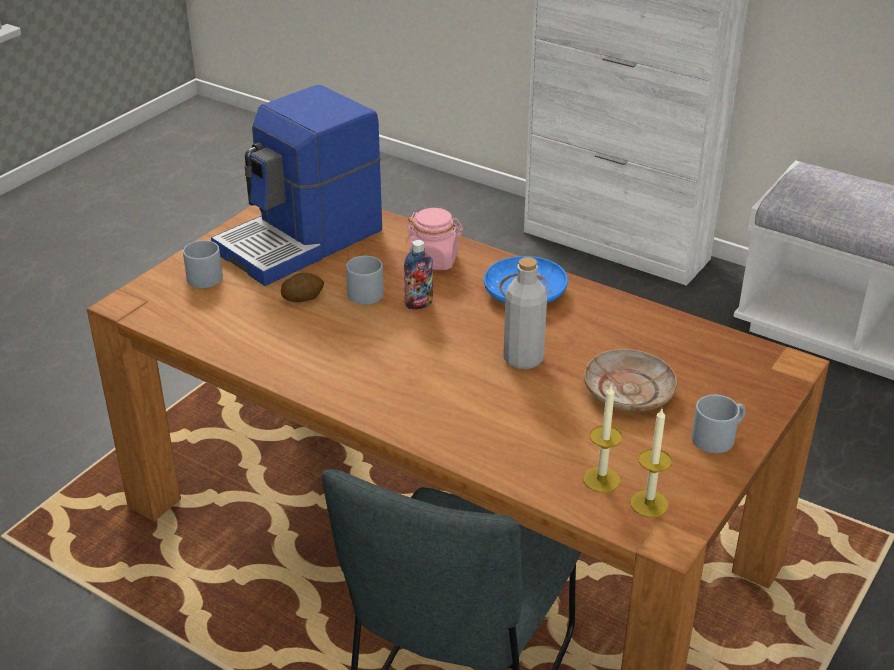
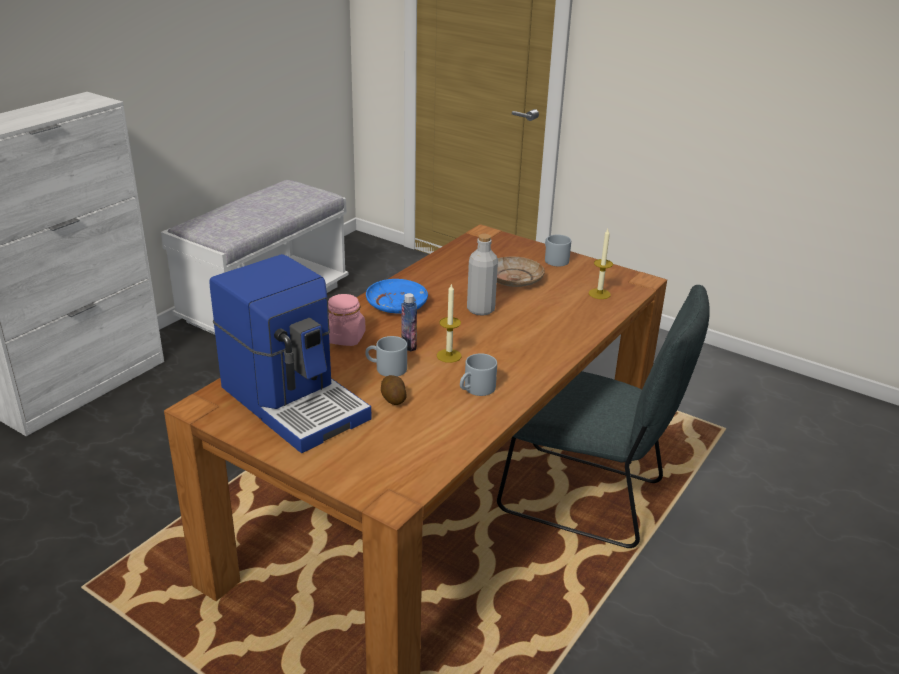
camera: 90 degrees left, 5 degrees down
grey mug [183,240,223,288] -> grey mug moved to [460,353,497,396]
candle [630,409,672,517] -> candle moved to [437,283,462,363]

